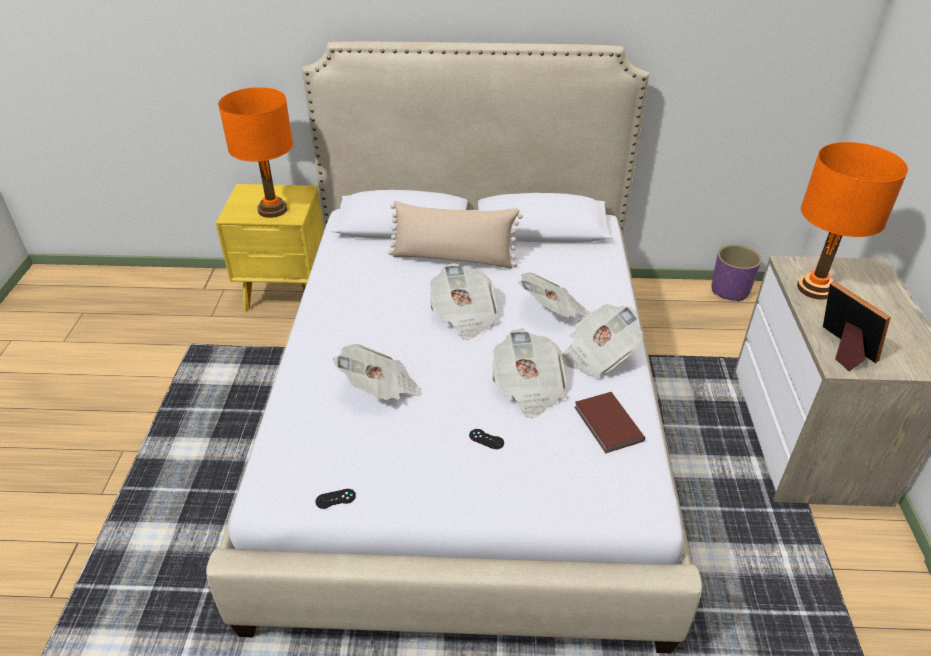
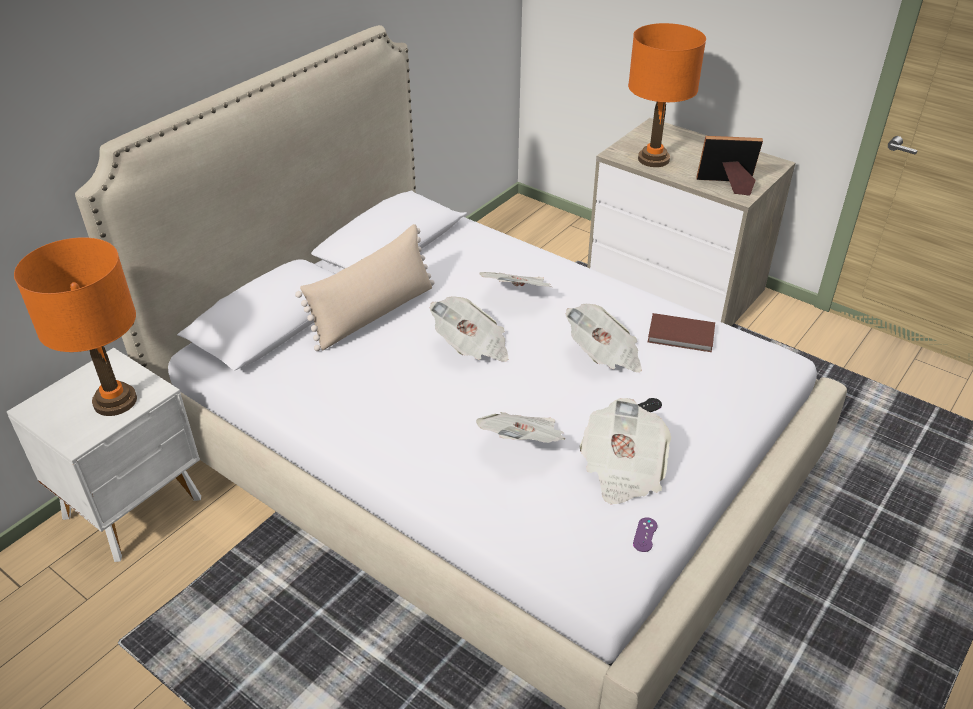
camera: 55 degrees left, 0 degrees up
yellow nightstand [216,184,324,311] -> white nightstand [7,348,201,562]
black game controller [315,489,356,509] -> purple game controller [633,518,658,552]
newspaper [562,304,643,378] -> newspaper moved to [580,398,671,505]
purple planter [711,245,762,302] -> none

